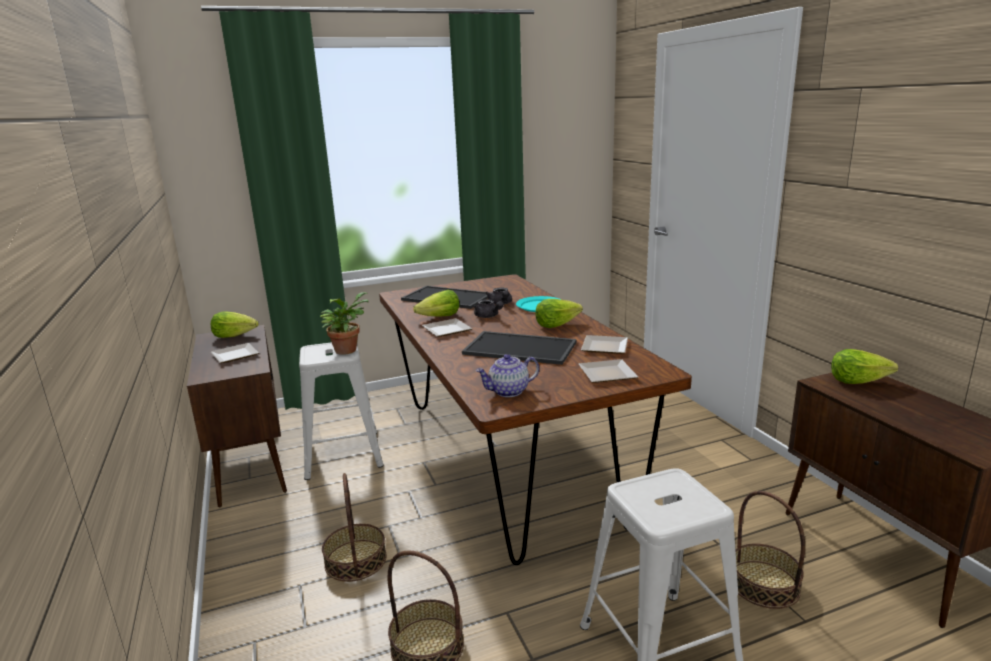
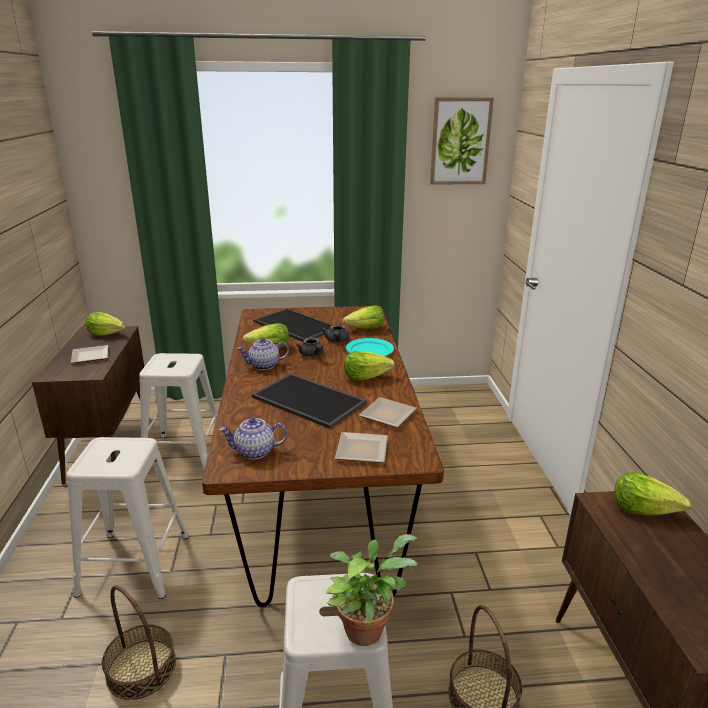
camera: 15 degrees right, 5 degrees up
potted plant [320,292,369,355] -> potted plant moved to [326,534,417,646]
basket [322,473,387,582] -> white stool [66,437,189,599]
plate [422,318,472,337] -> teapot [237,338,289,370]
none -> lettuce [343,305,384,329]
none -> picture [430,97,494,185]

